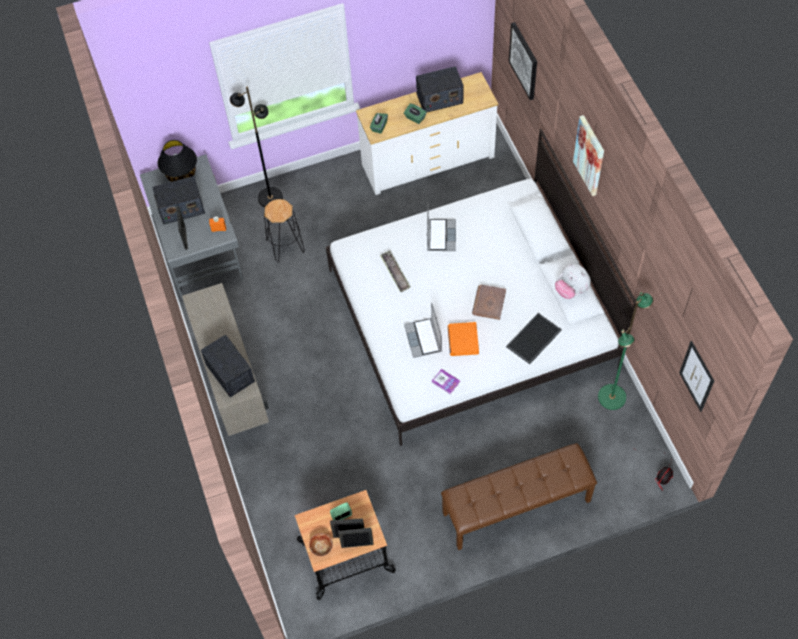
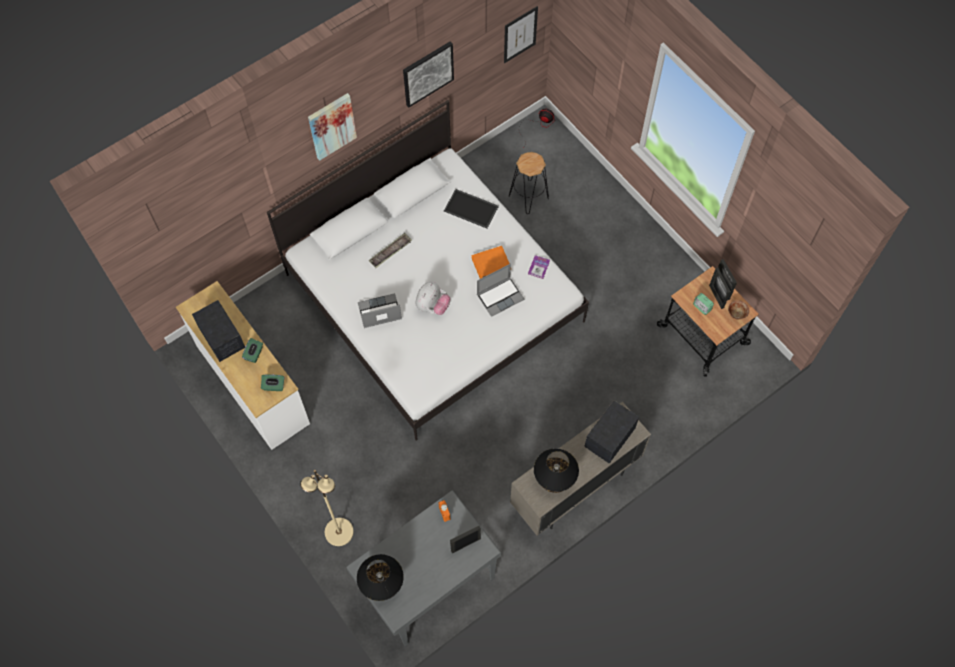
camera: 110 degrees left, 5 degrees up
radio [152,176,205,225] -> none
black floor lamp [230,86,283,207] -> beige floor lamp [300,470,354,546]
black stool [264,199,305,262] -> black stool moved to [509,152,549,214]
tray [380,251,411,292] -> tray moved to [369,233,412,268]
brown bench [441,443,597,550] -> none
brown book [472,285,506,320] -> none
picture [509,22,537,100] -> picture moved to [403,41,454,107]
plush toy [555,263,591,299] -> plush toy moved to [415,281,450,315]
green floor lamp [598,292,654,410] -> none
none -> black table lamp [534,448,579,493]

